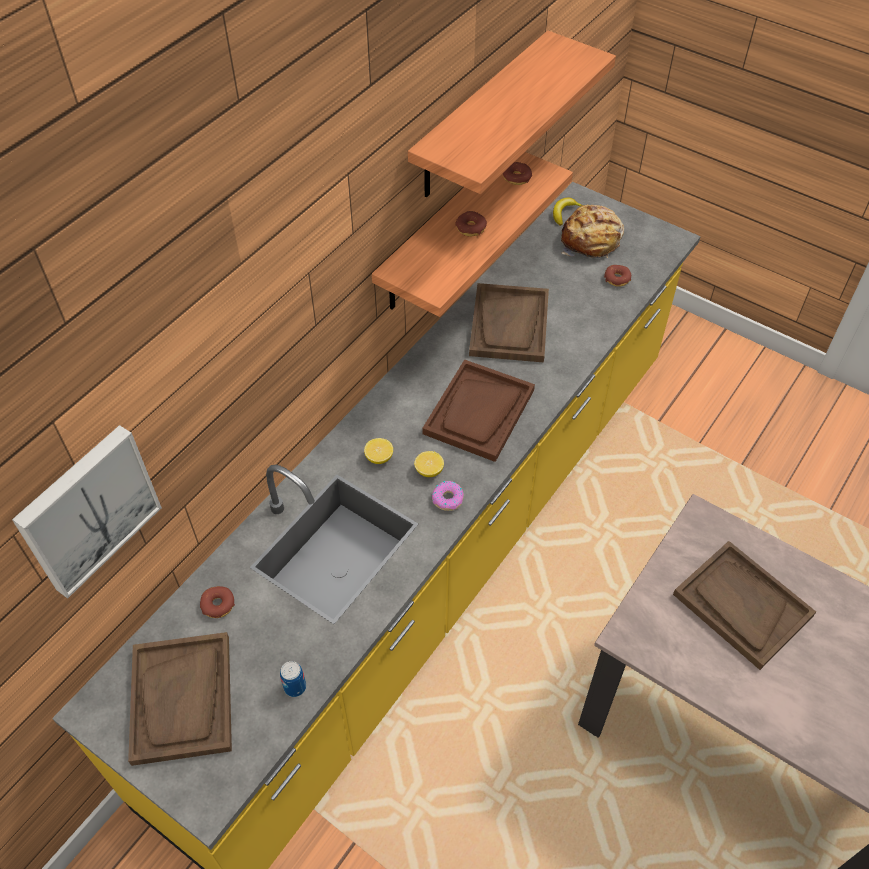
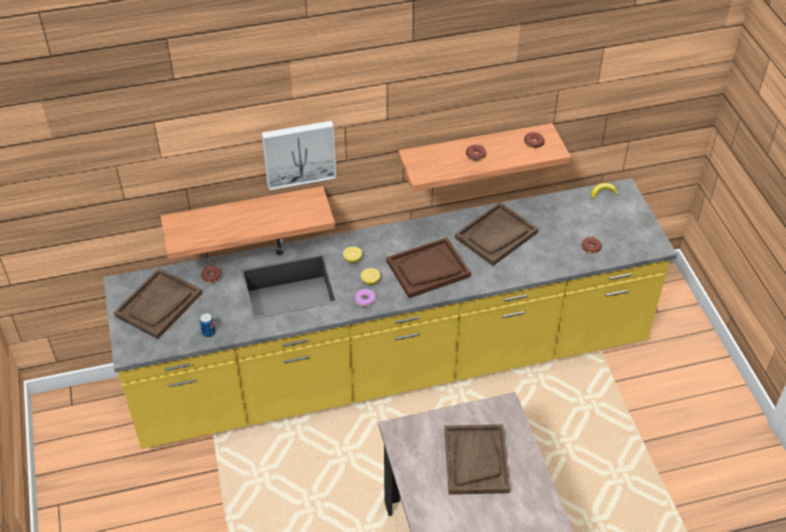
camera: 40 degrees right, 5 degrees down
picture [12,425,162,599] -> picture moved to [261,121,336,191]
shelf [408,31,616,198] -> shelf moved to [161,186,335,259]
bread [561,205,624,258] -> none

